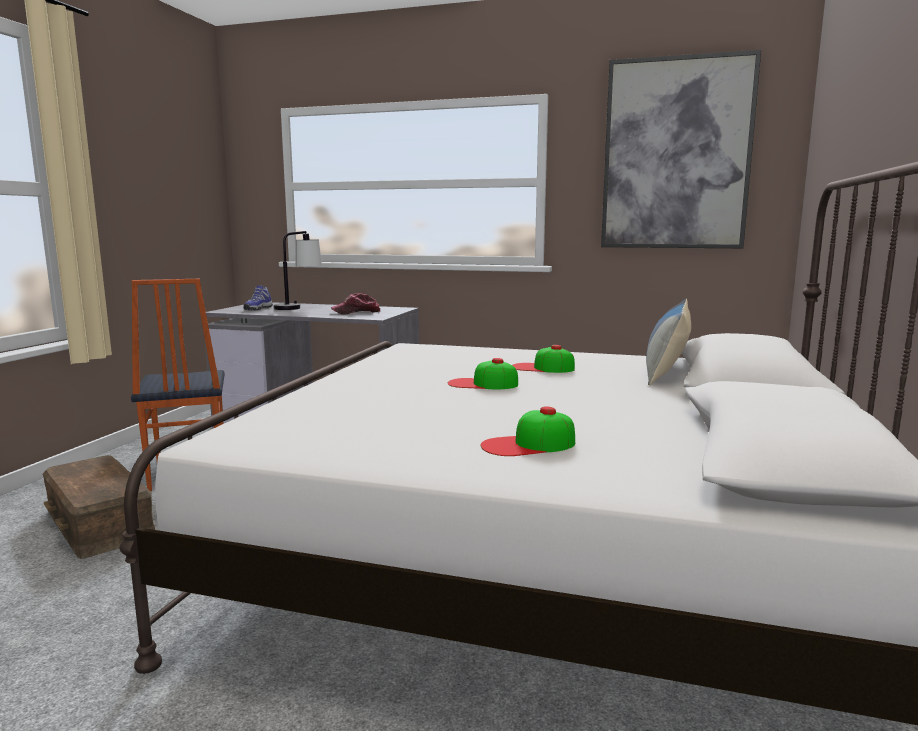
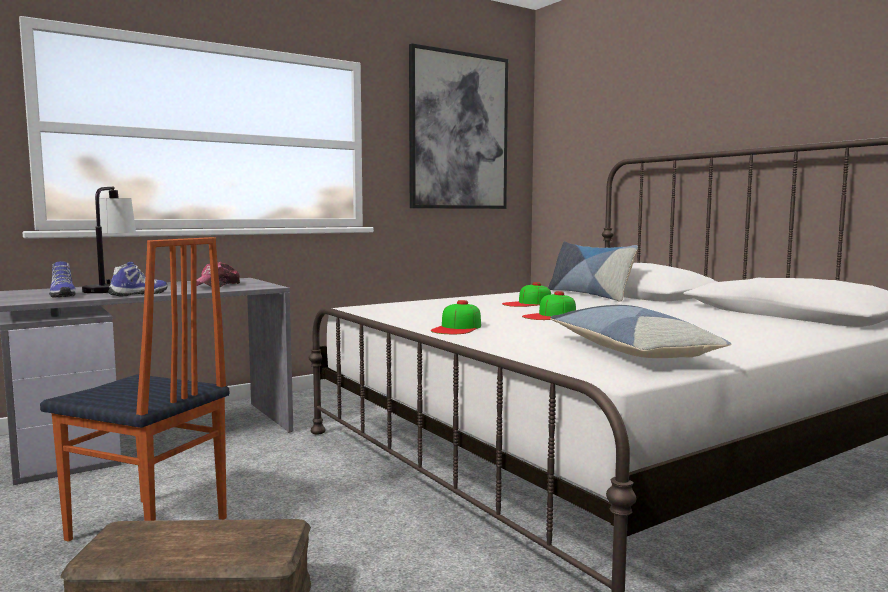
camera: 50 degrees left, 5 degrees down
cap [481,406,575,456] -> cap moved to [431,300,481,334]
none -> shoe [109,262,167,296]
none -> pillow [551,305,732,358]

